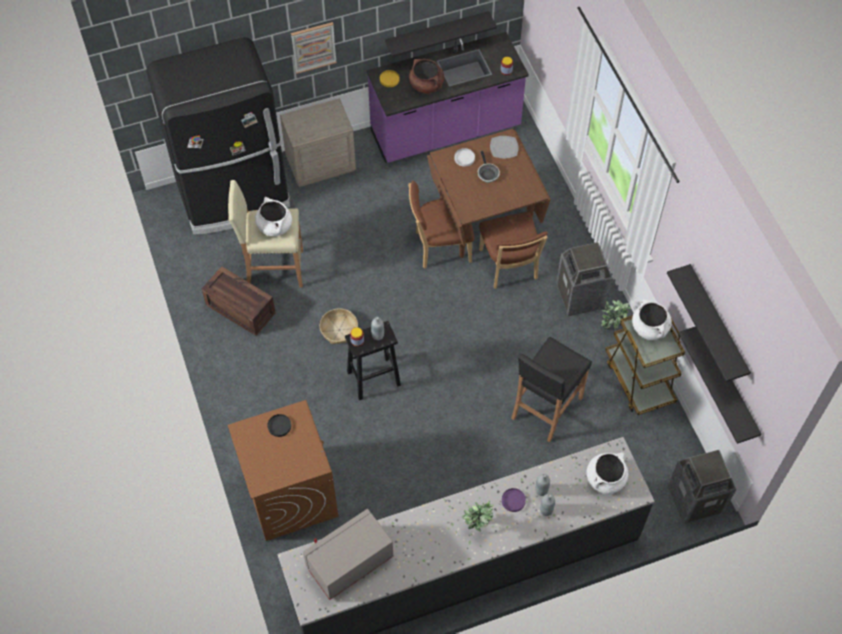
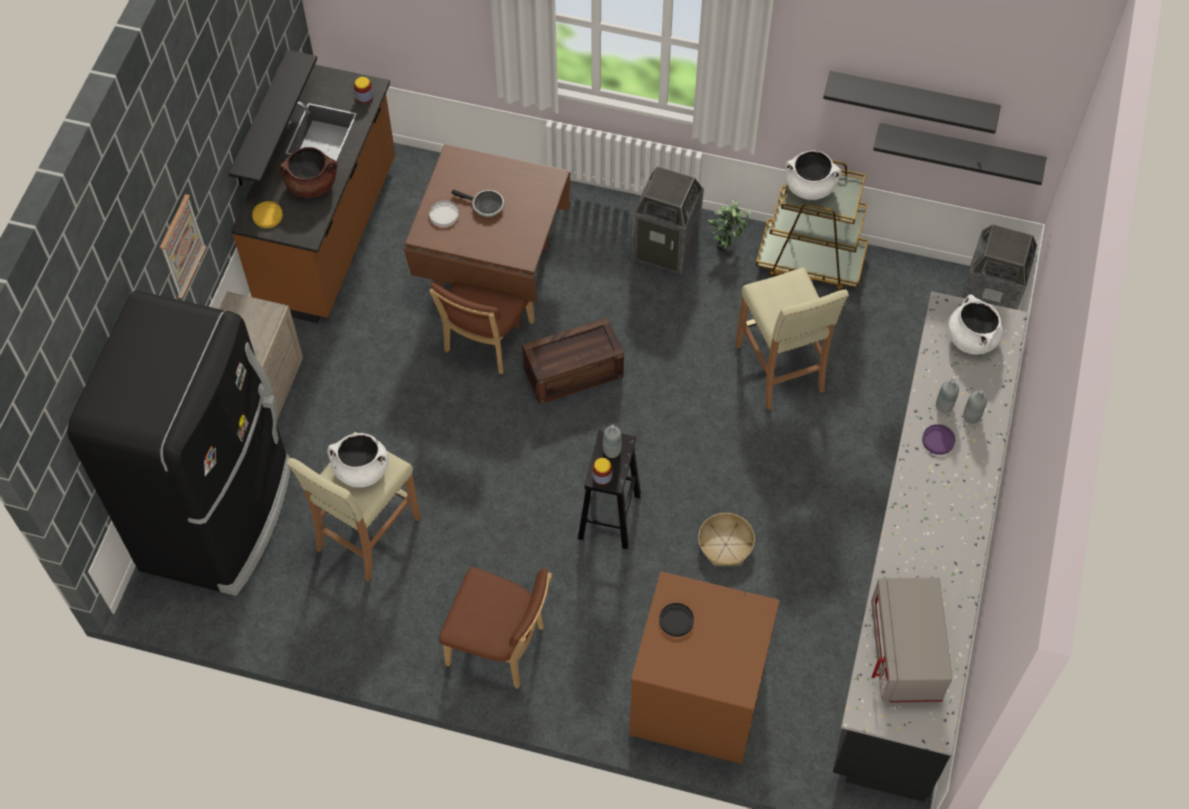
camera: 55 degrees left, 0 degrees up
crate [202,266,276,336] -> crate moved to [522,317,624,405]
basket [320,309,358,344] -> basket moved to [698,513,755,566]
purple counter [367,32,529,163] -> brown counter [231,65,395,323]
potted plant [462,501,494,532] -> none
brown chair [479,212,548,289] -> brown chair moved to [439,567,552,689]
plate [490,136,519,159] -> none
black stool [511,337,592,442] -> beige stool [735,267,849,410]

